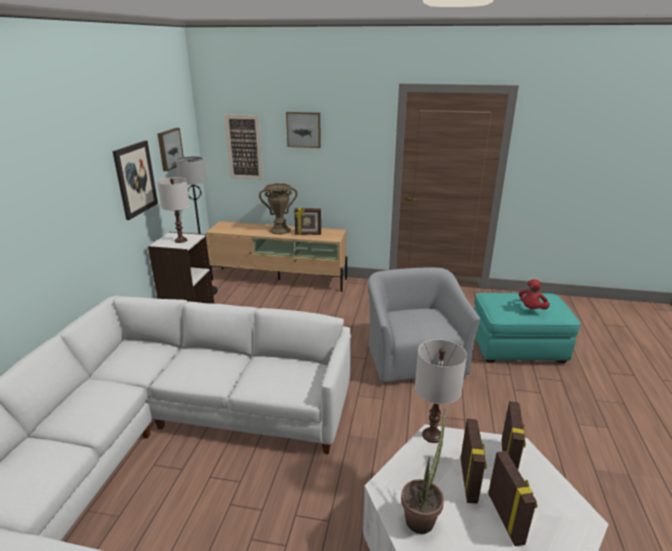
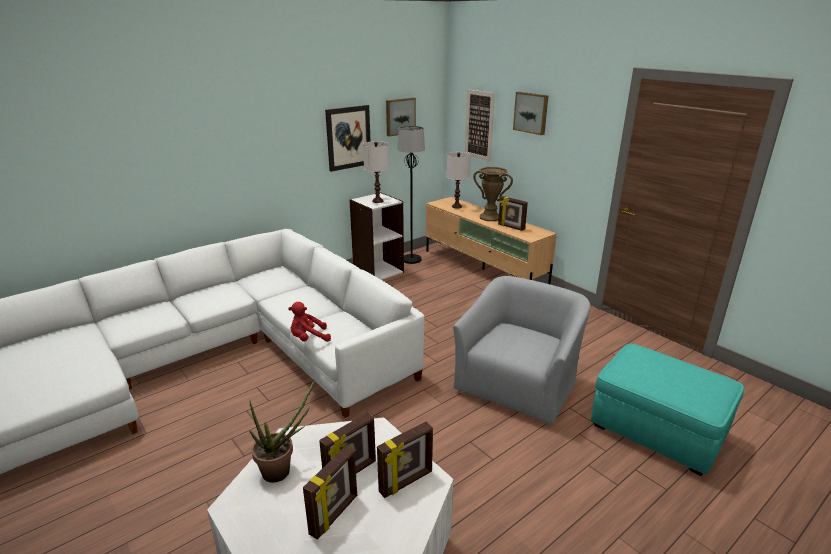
camera: 40 degrees right, 0 degrees up
white table lamp [415,339,467,443] -> white table lamp moved to [446,152,471,208]
red plush toy [519,279,550,310] -> red plush toy moved to [288,302,331,342]

